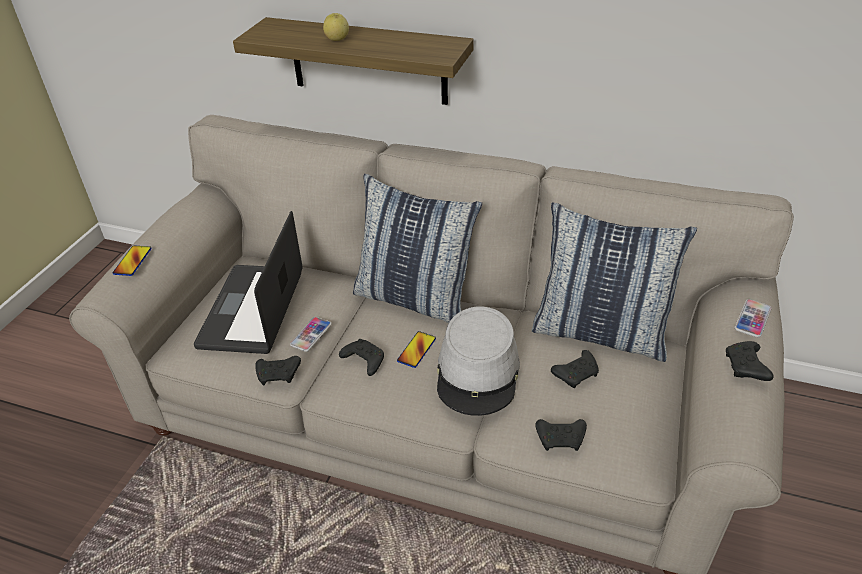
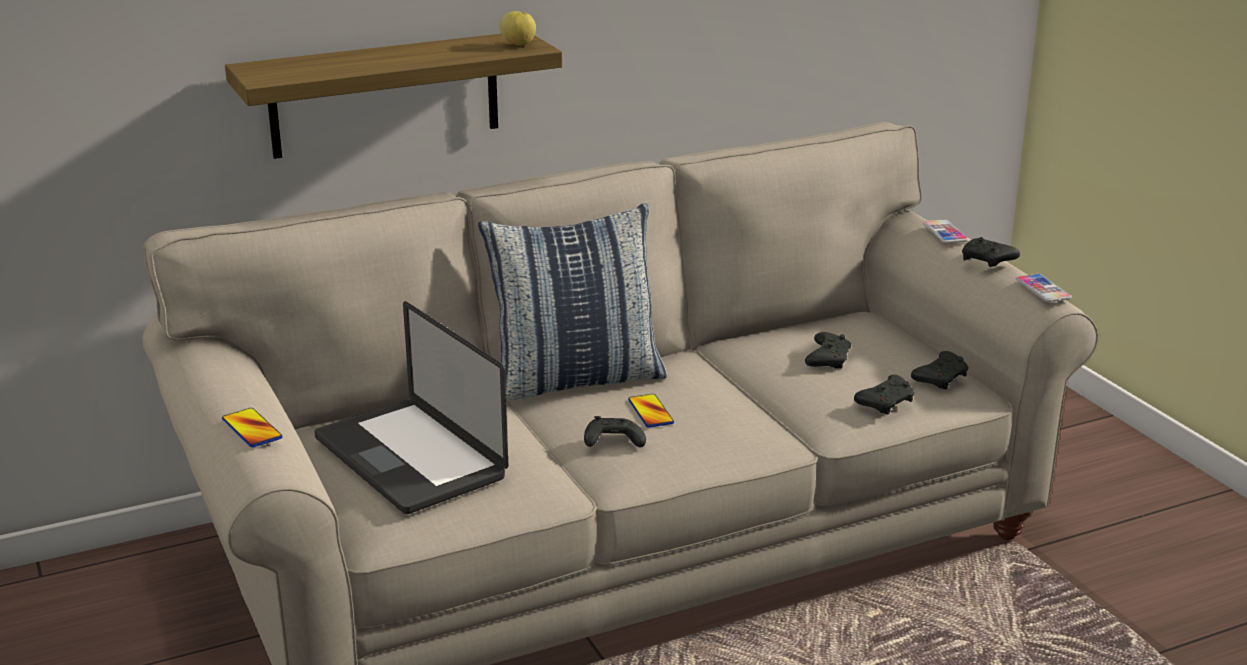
camera: 45 degrees left, 15 degrees down
black game controller [255,356,301,385] -> black game controller moved to [911,351,968,389]
phone [290,317,332,352] -> phone moved to [1016,274,1072,302]
apple [323,13,349,41] -> apple moved to [500,11,536,46]
grey hat [437,307,520,416] -> none
pillow [532,202,697,362] -> none

